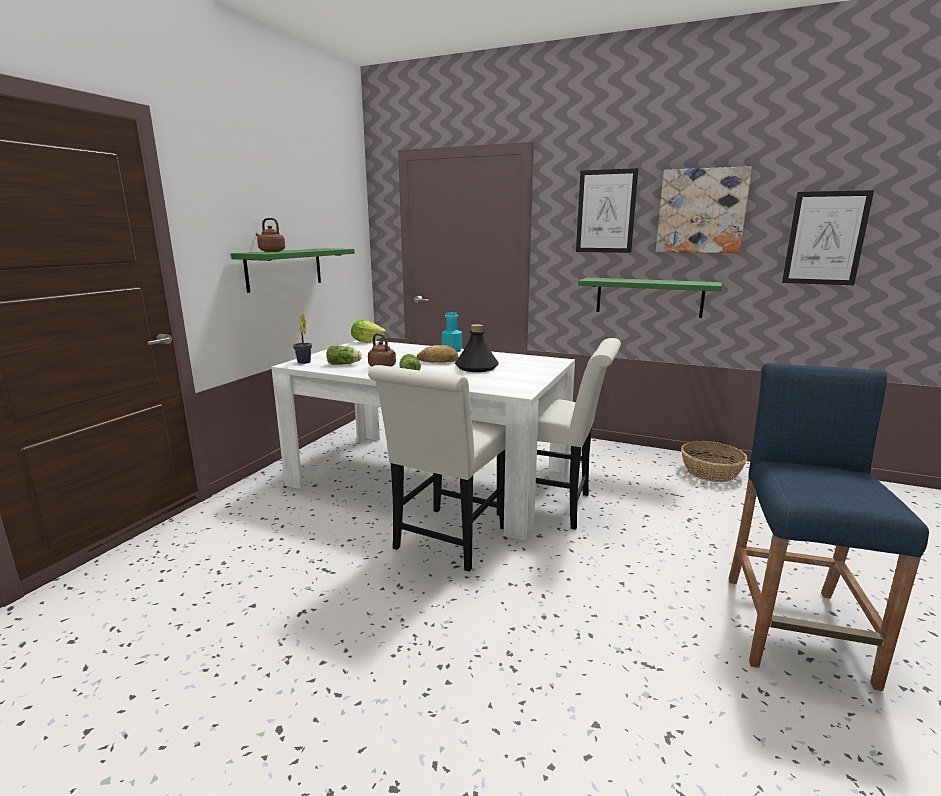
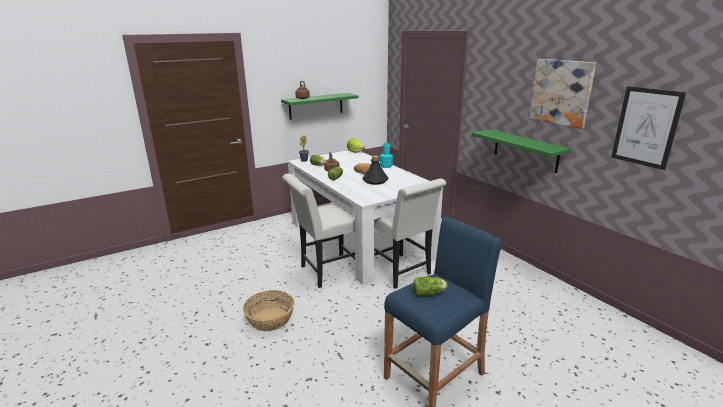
camera: 35 degrees right, 5 degrees up
picture [576,168,638,253] -> none
basket [681,441,748,482] -> basket moved to [243,290,294,331]
none -> lettuce [413,277,447,296]

